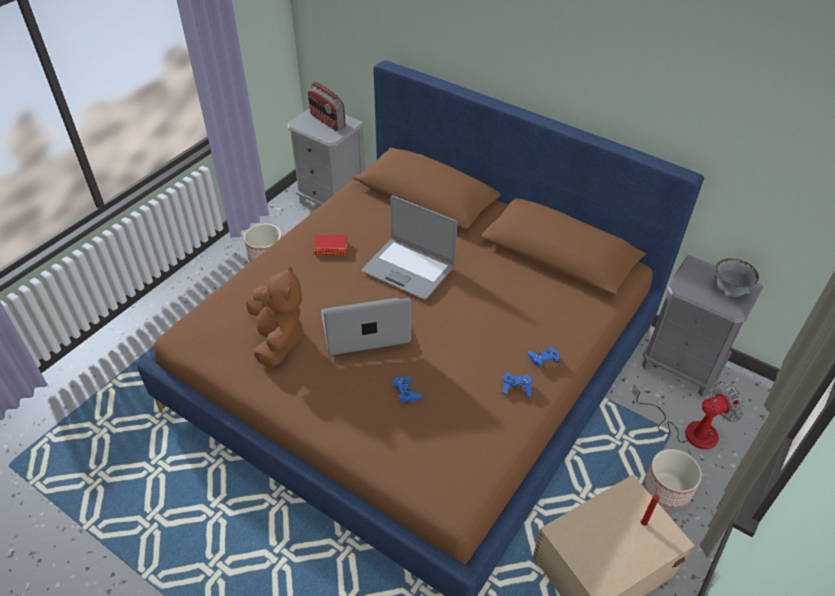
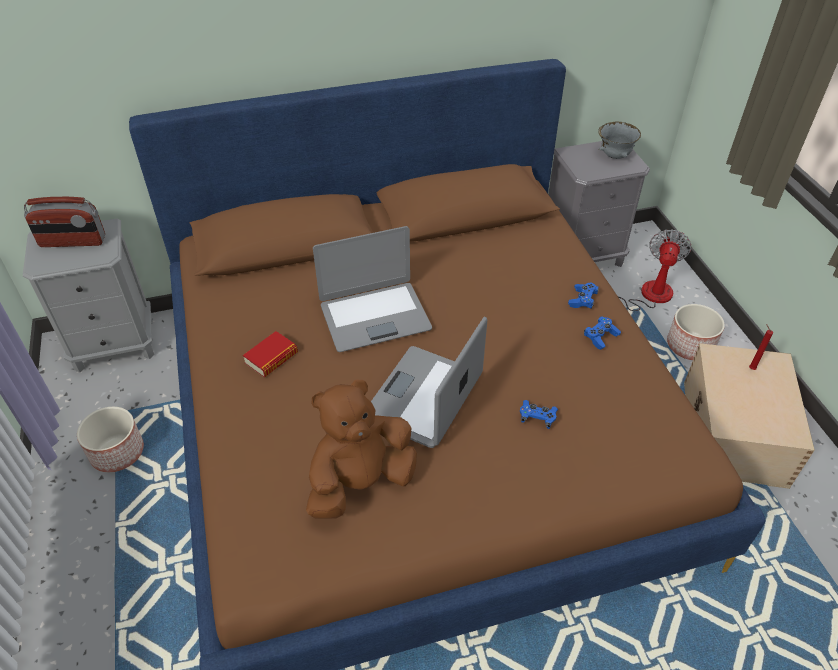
camera: 50 degrees left, 0 degrees up
brown plush toy [246,265,304,367] -> brown plush toy turned 60 degrees counterclockwise [306,379,417,519]

